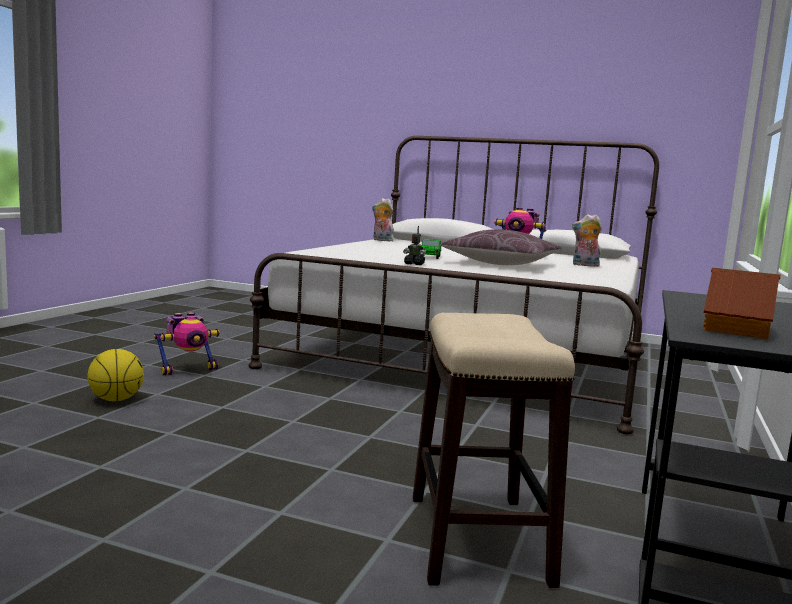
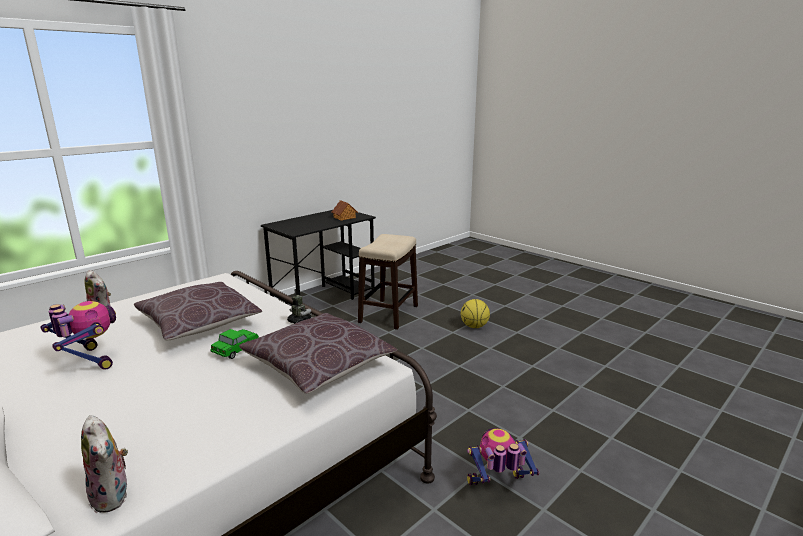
camera: 155 degrees left, 10 degrees up
basketball [87,349,144,401] -> basketball moved to [461,299,490,328]
none -> brown pillow [239,313,397,394]

